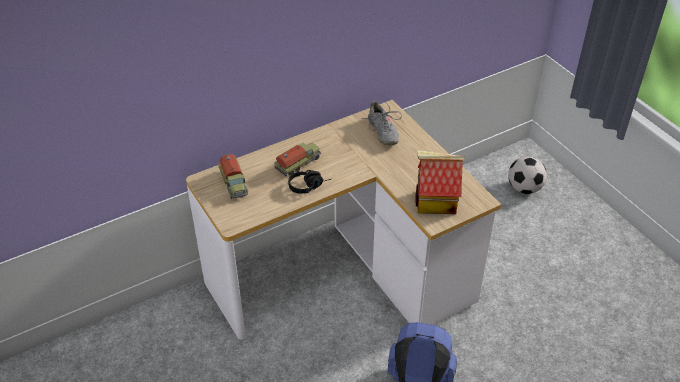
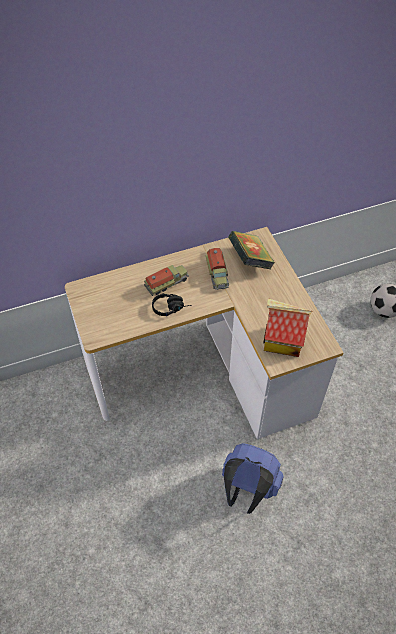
camera: 10 degrees right, 10 degrees up
toy truck [218,154,248,199] -> toy truck moved to [205,248,229,290]
grey shoe [362,101,402,146] -> book [228,231,275,269]

